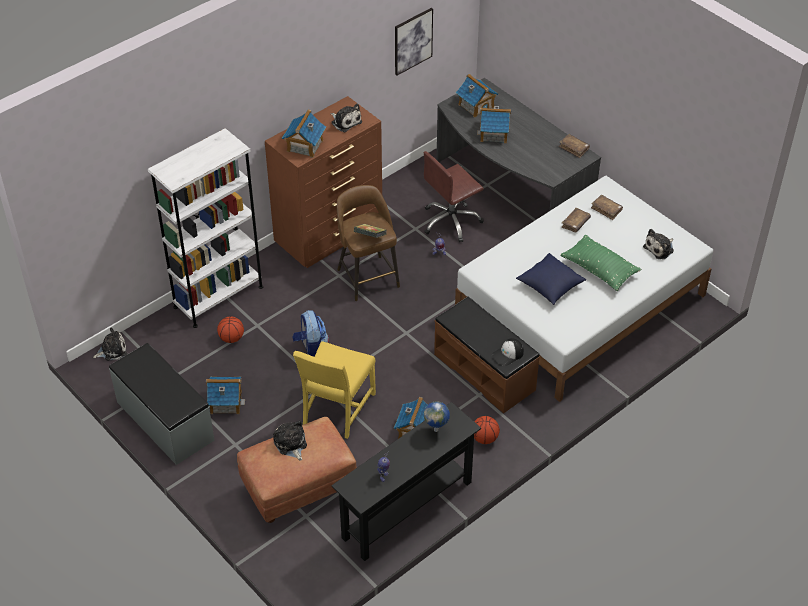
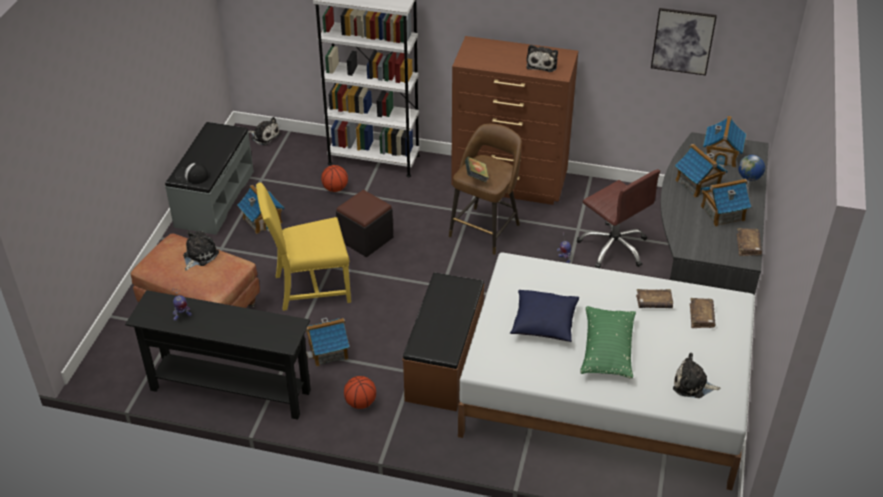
camera: 55 degrees right, 5 degrees down
toy house [282,110,326,158] -> toy house moved to [701,178,751,227]
backpack [293,310,329,357] -> black ottoman [336,190,393,257]
brown office chair [424,151,484,243] -> brown office chair turned 150 degrees counterclockwise [577,169,660,268]
globe [424,401,450,432] -> globe moved to [738,155,765,189]
cap [492,338,524,366] -> cap moved to [175,162,209,184]

